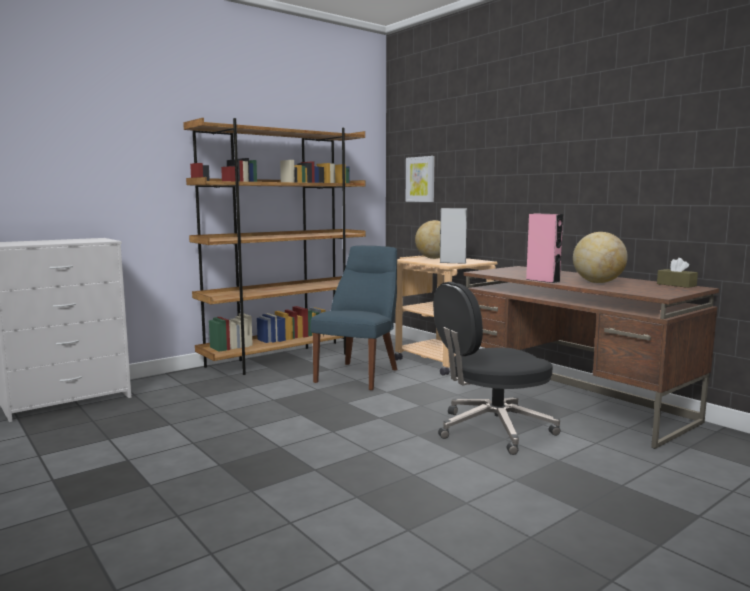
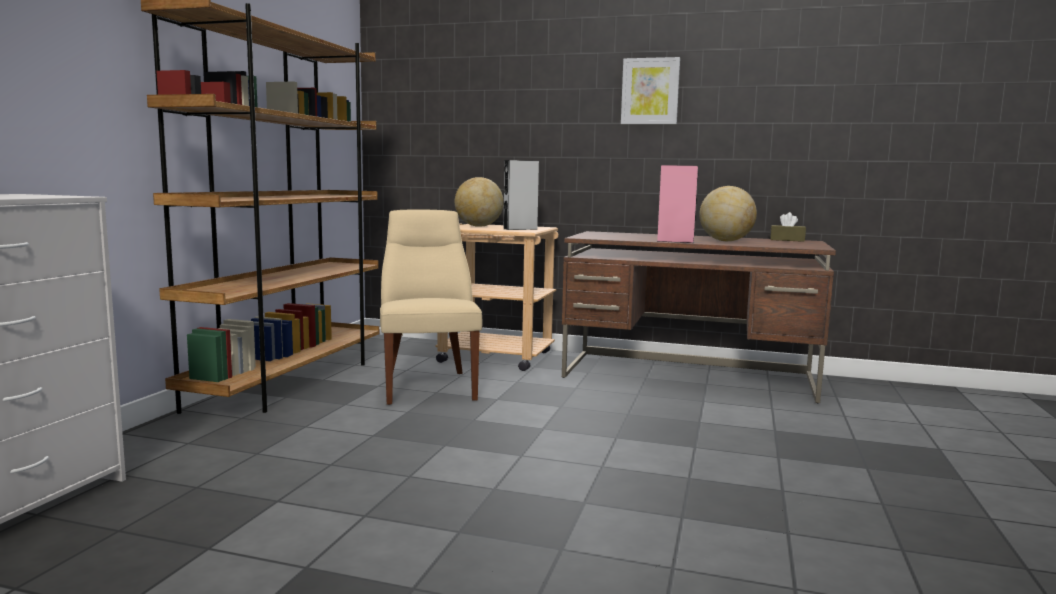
camera: 35 degrees left, 0 degrees up
blue chair [311,246,397,390] -> beige chair [380,209,482,405]
picture [406,156,435,202] -> picture moved to [621,57,680,124]
black office chair [433,282,561,455] -> none

